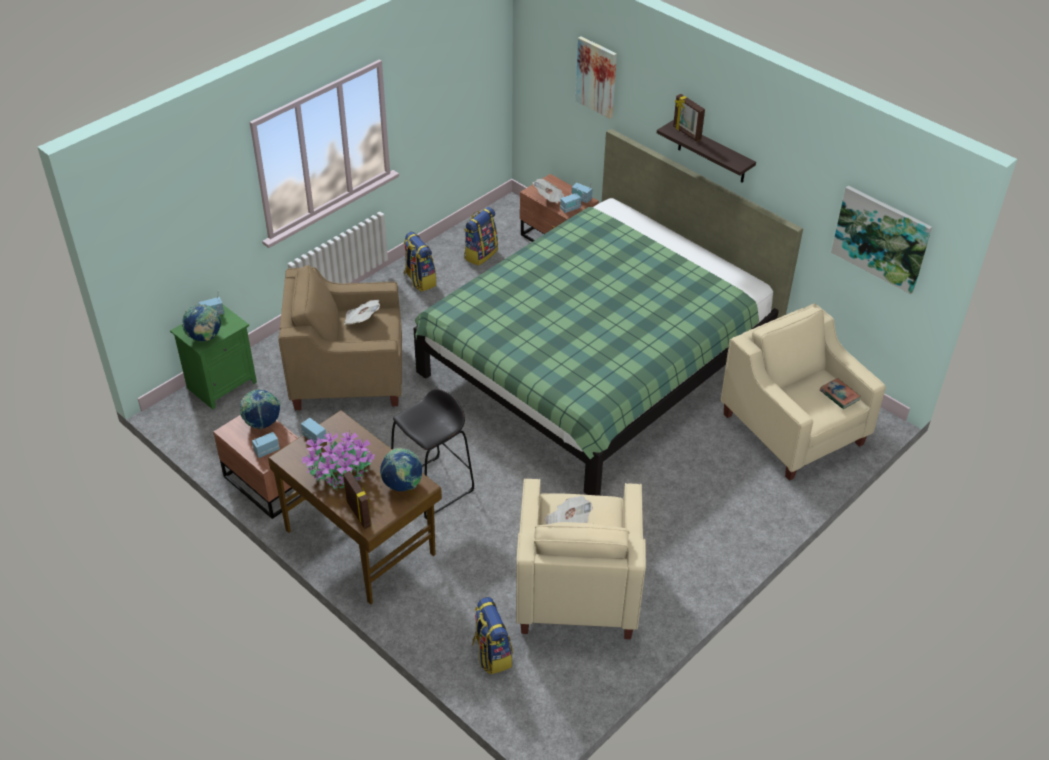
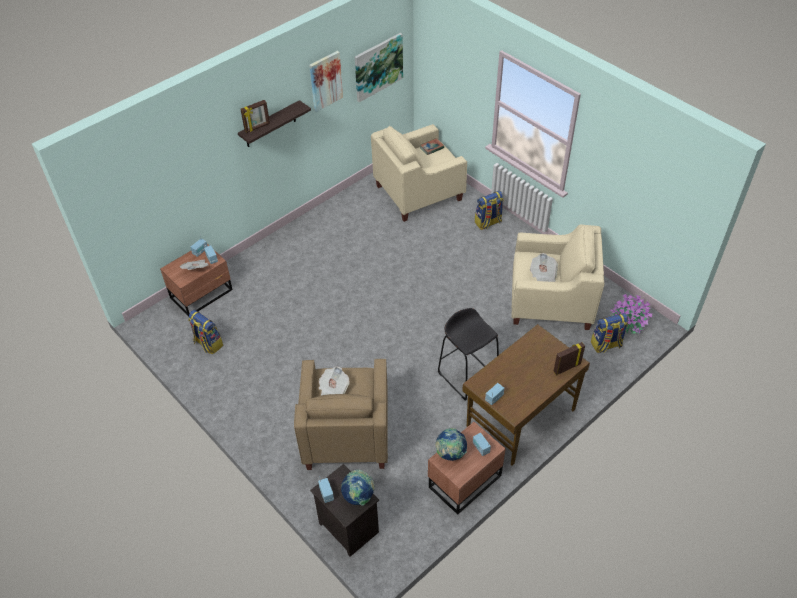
camera: 85 degrees left, 5 degrees up
green nightstand [170,305,257,410] -> black nightstand [310,464,379,557]
potted plant [302,431,375,491] -> potted plant moved to [611,294,652,334]
globe [380,448,422,491] -> none
backpack [403,232,436,292] -> backpack moved to [475,191,504,230]
green bed [413,129,803,496] -> none
picture [575,36,617,119] -> picture moved to [309,51,343,112]

